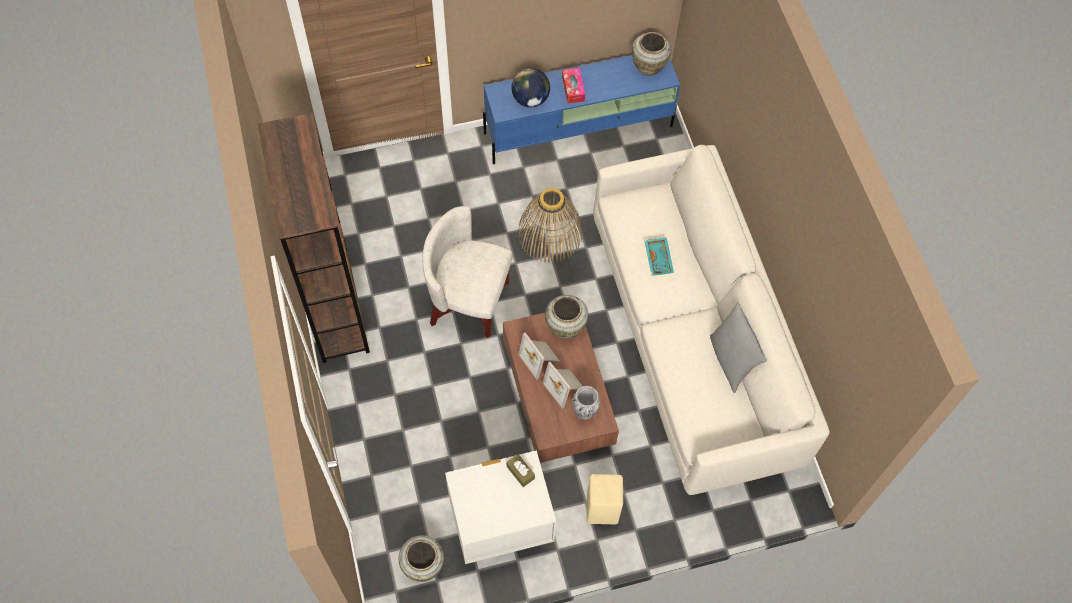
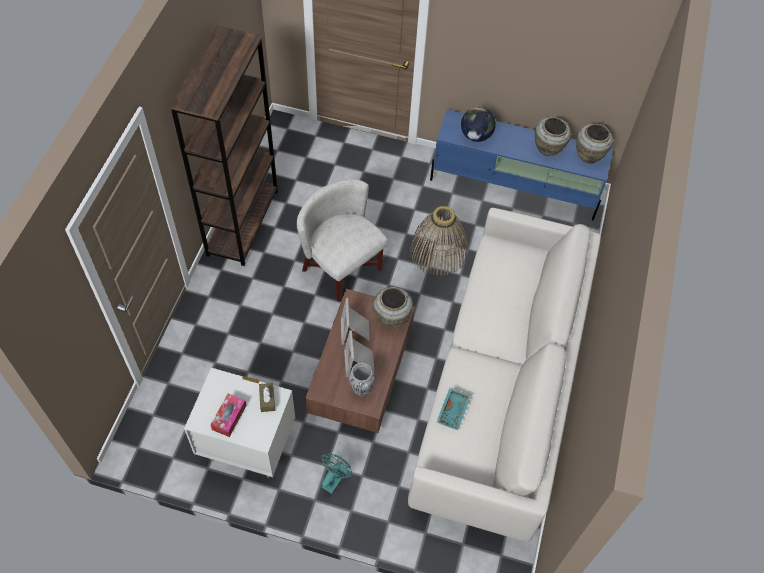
camera: 30 degrees right, 5 degrees down
beige vase [399,535,444,582] -> beige vase moved to [535,117,571,156]
tissue box [562,68,585,103] -> tissue box moved to [211,393,247,437]
beige stool [587,474,623,524] -> turquoise fan [322,454,352,494]
turquoise tray [644,237,674,276] -> turquoise tray moved to [436,388,471,430]
grey pillow [710,302,767,393] -> none

